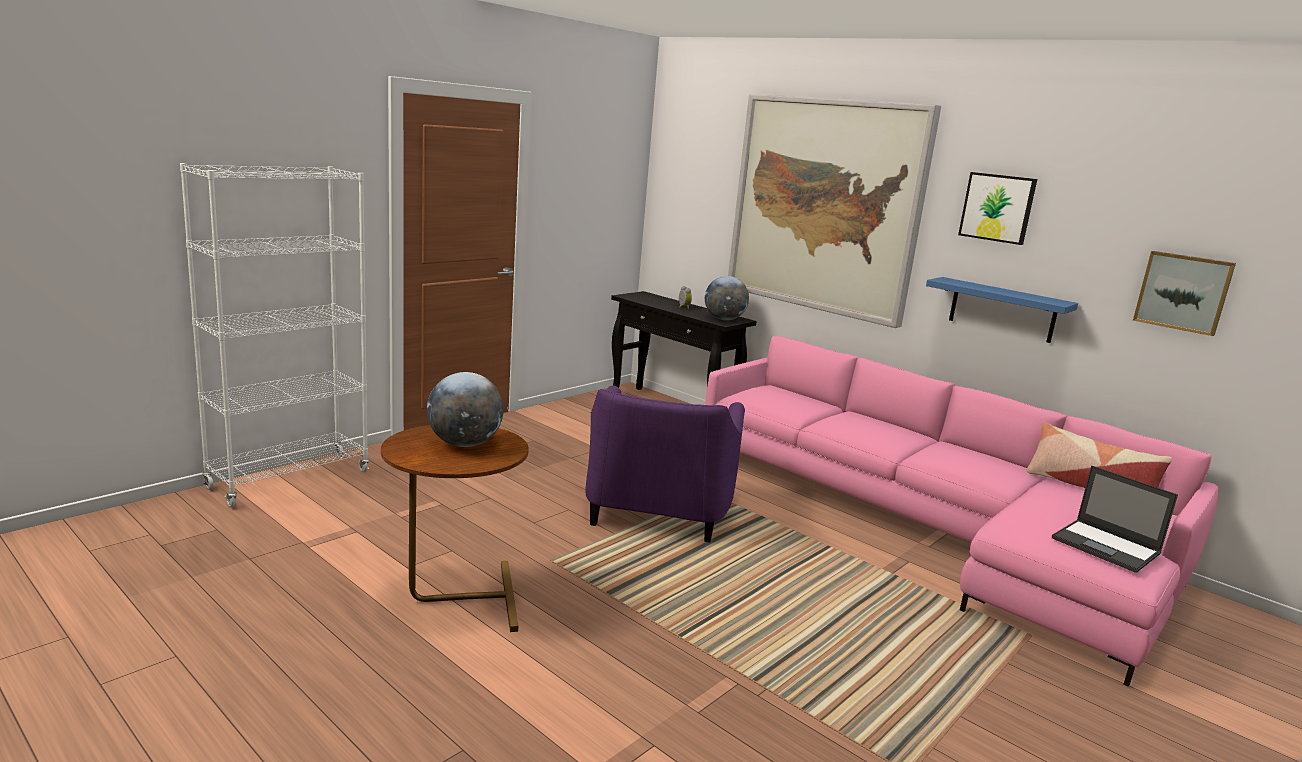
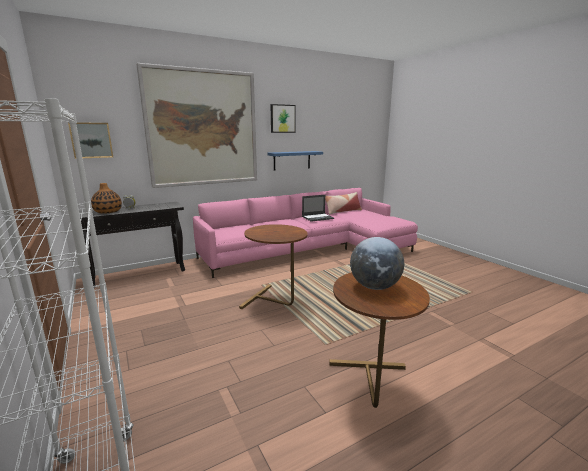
camera: 70 degrees left, 0 degrees up
purple armchair [585,386,745,543] -> brown side table [239,224,308,309]
globe [705,276,749,320] -> none
laptop [1052,465,1178,573] -> laptop moved to [302,195,334,222]
picture [1133,251,1236,336] -> picture moved to [68,122,113,159]
none -> vase [91,183,122,214]

